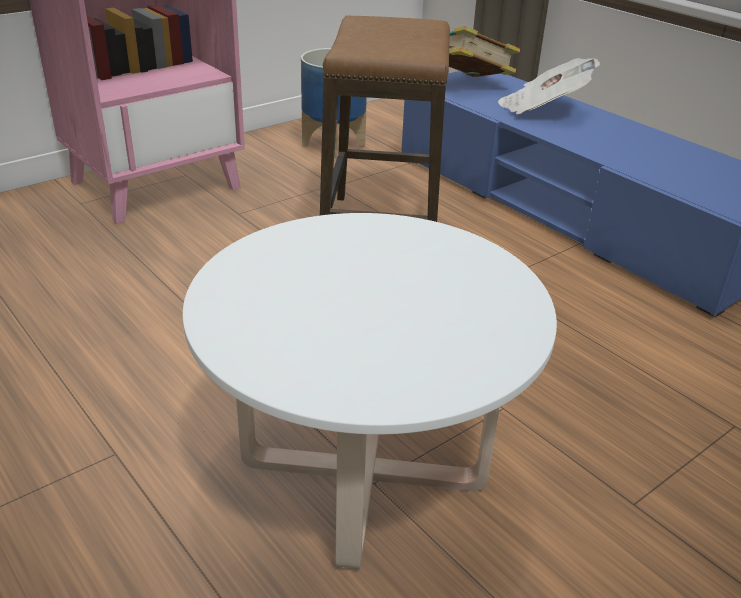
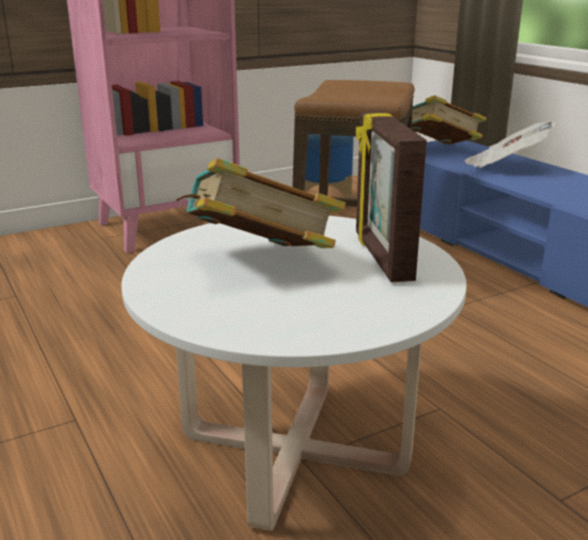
camera: 10 degrees right, 10 degrees down
none -> book [176,158,346,248]
none -> picture frame [356,111,427,282]

